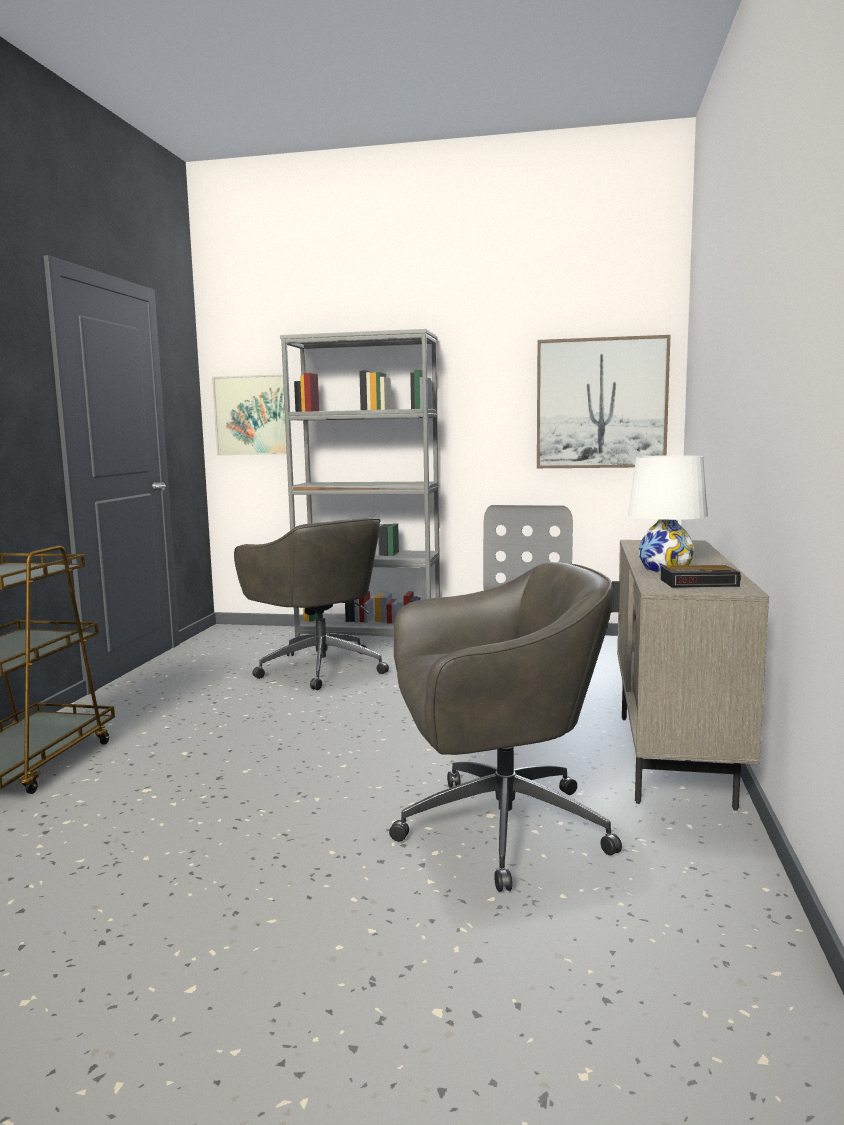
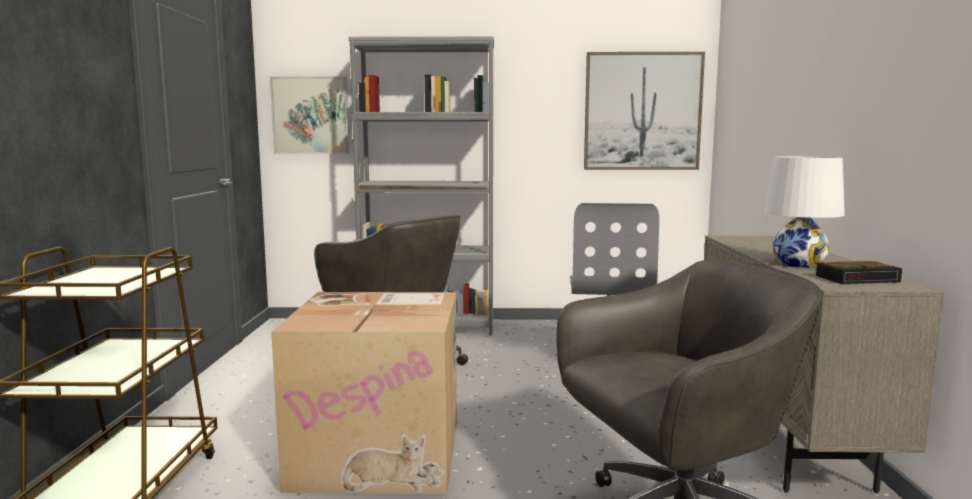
camera: 10 degrees left, 0 degrees up
none -> cardboard box [271,292,457,494]

